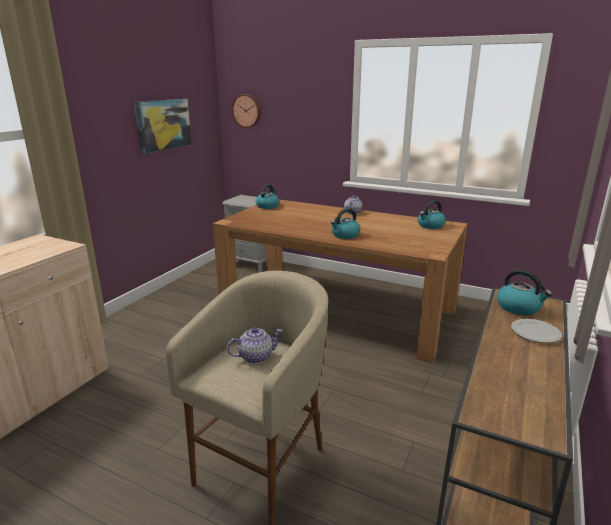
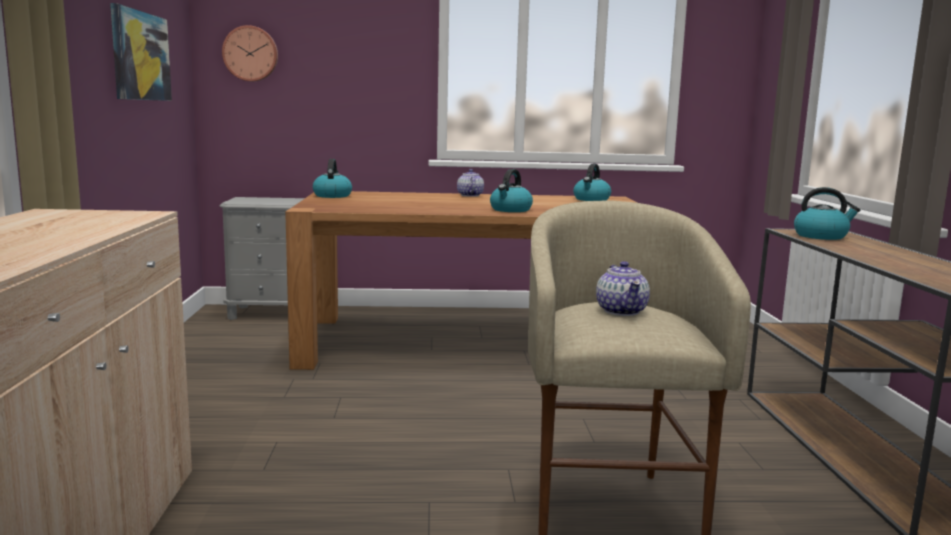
camera: 30 degrees left, 10 degrees down
teapot [227,327,282,364] -> teapot turned 135 degrees clockwise [596,261,650,316]
plate [511,319,562,343] -> none

